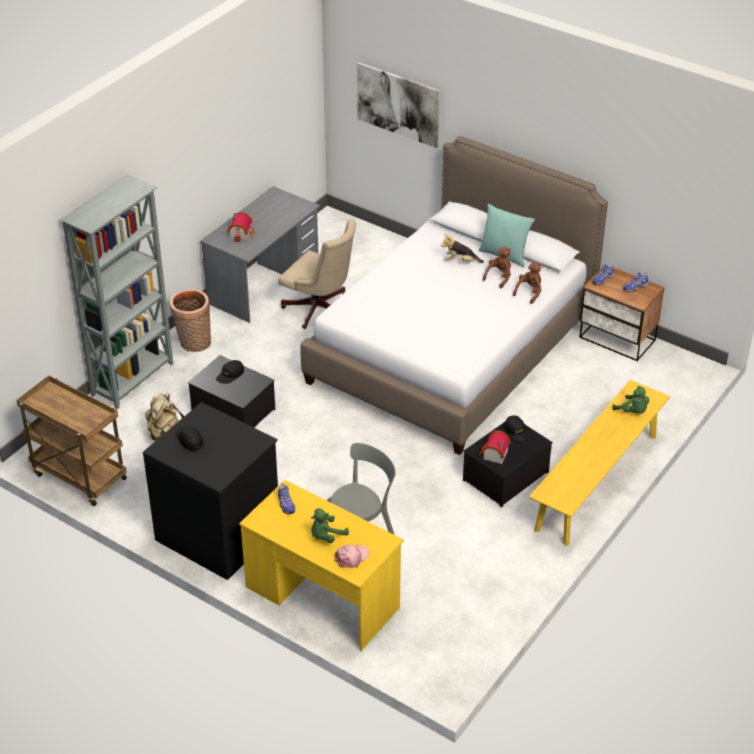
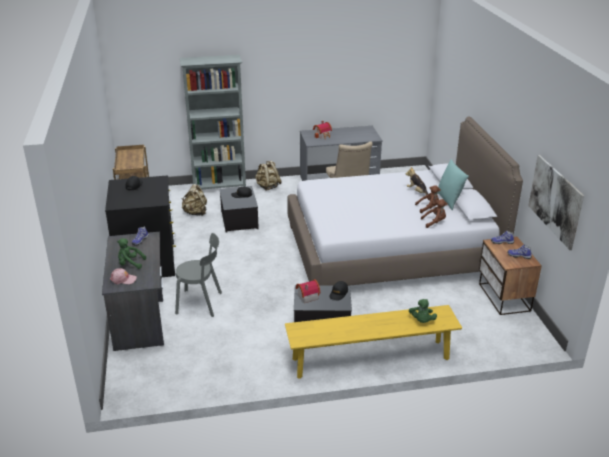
camera: 45 degrees right, 10 degrees down
basket [170,289,211,352] -> beige backpack [255,160,282,191]
yellow desk [239,480,404,651] -> grey desk [102,232,164,351]
picture [357,62,440,148] -> picture moved to [528,155,584,250]

